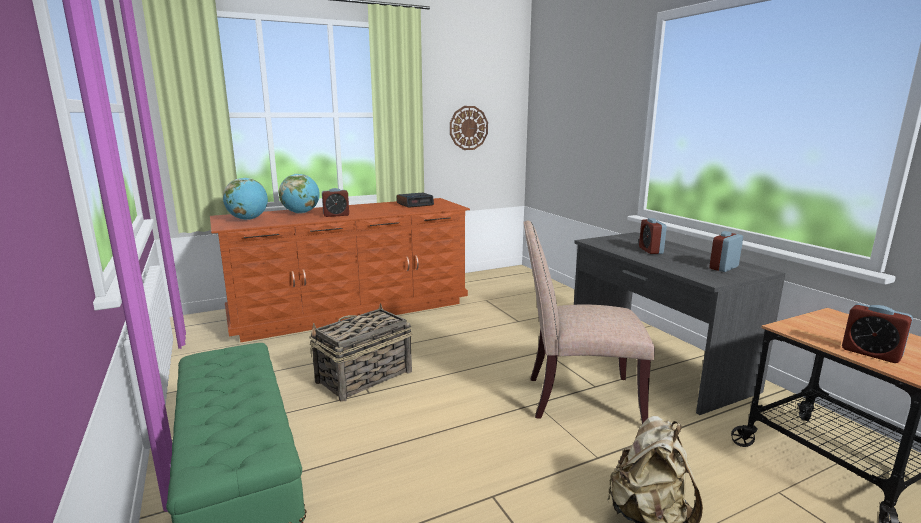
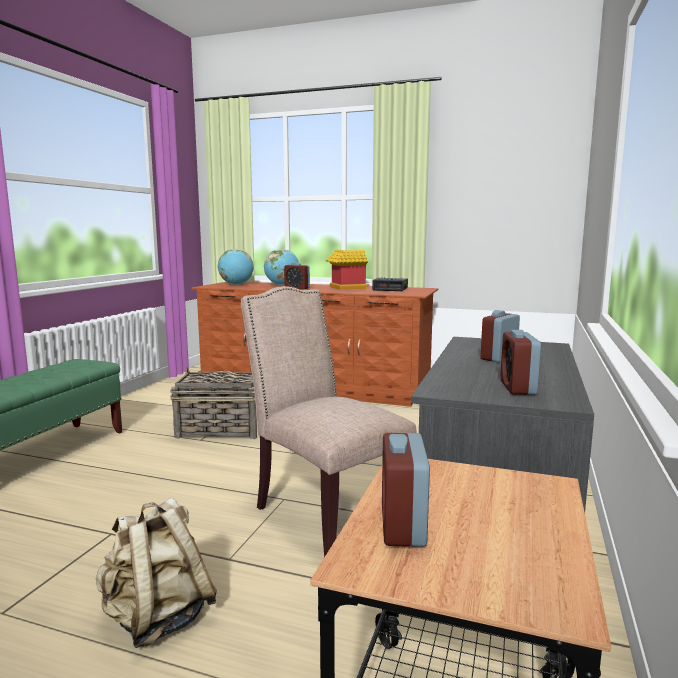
camera: 45 degrees right, 5 degrees down
wall clock [450,106,488,150] -> none
alarm clock [709,231,743,272] -> alarm clock turned 90 degrees counterclockwise [500,330,541,395]
none -> toy house [326,250,368,290]

